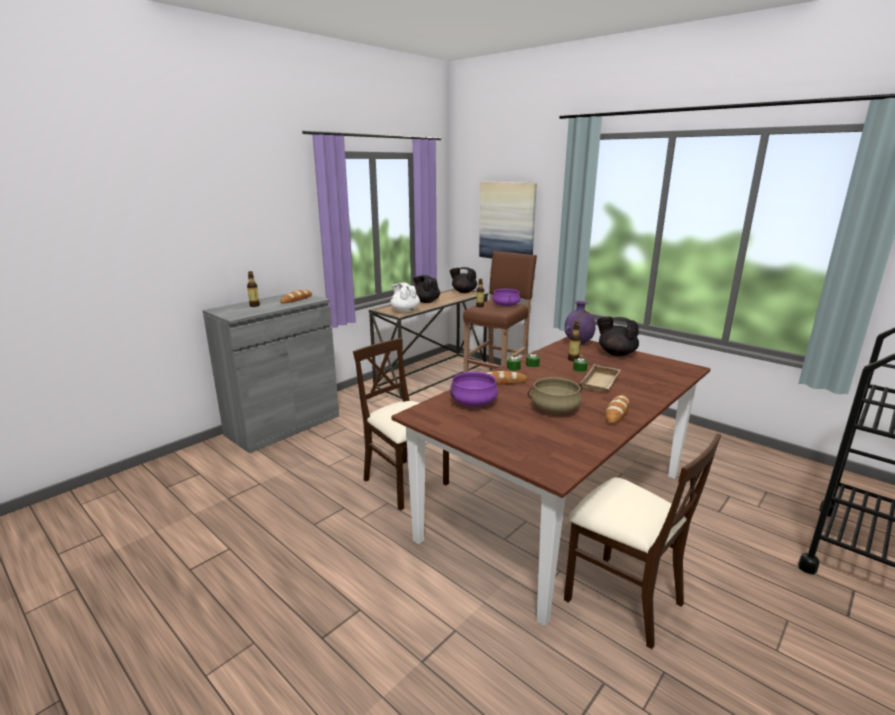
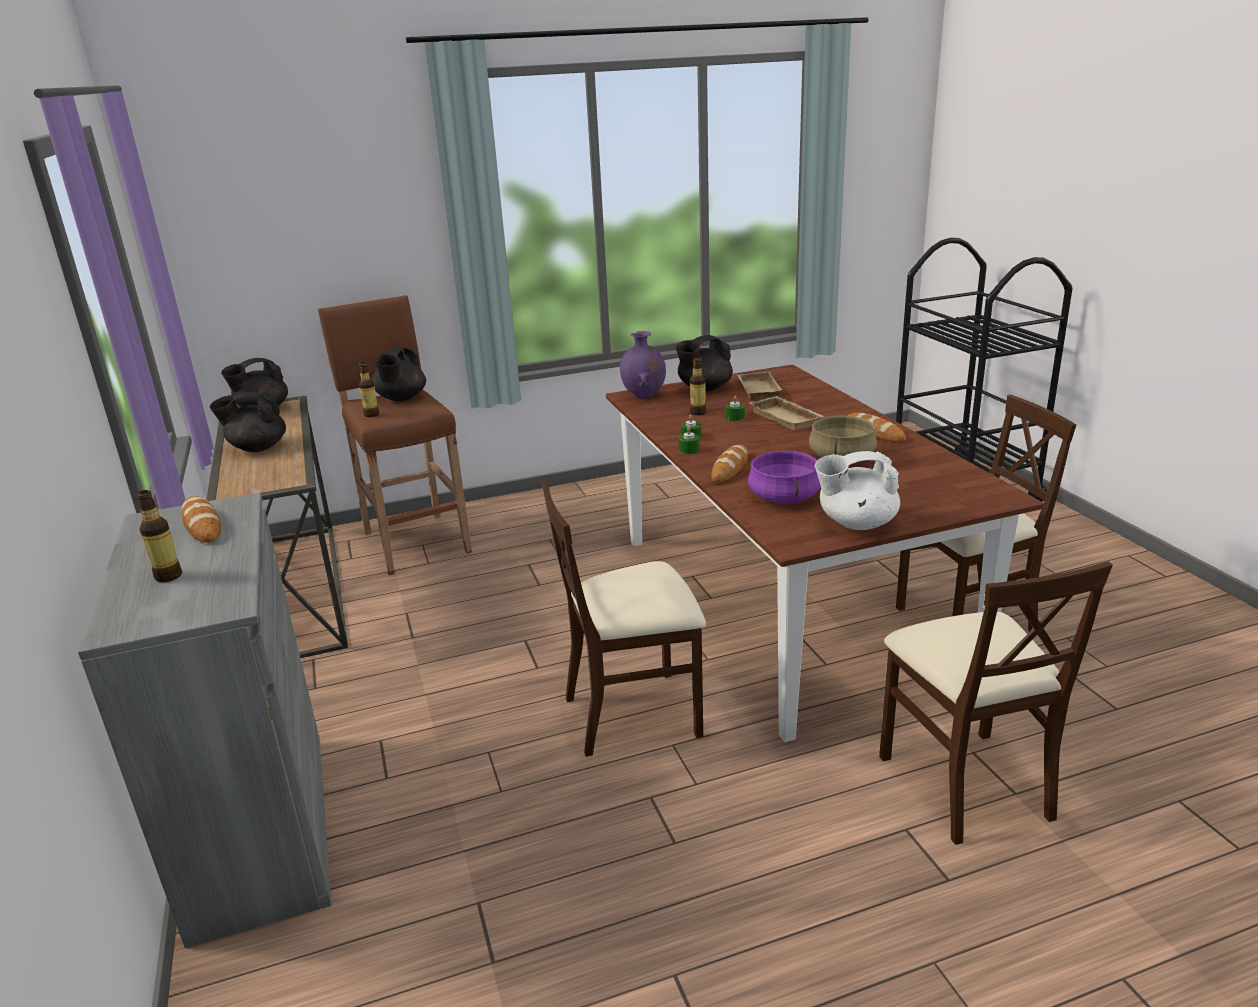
camera: 60 degrees left, 5 degrees up
white teapot [390,282,420,312] -> white teapot moved to [815,451,900,530]
picture [479,181,537,259] -> none
purple cooking pot [492,289,521,306] -> black teapot [372,347,426,401]
none -> beige tray [737,372,783,401]
none -> beige chair [879,561,1113,845]

